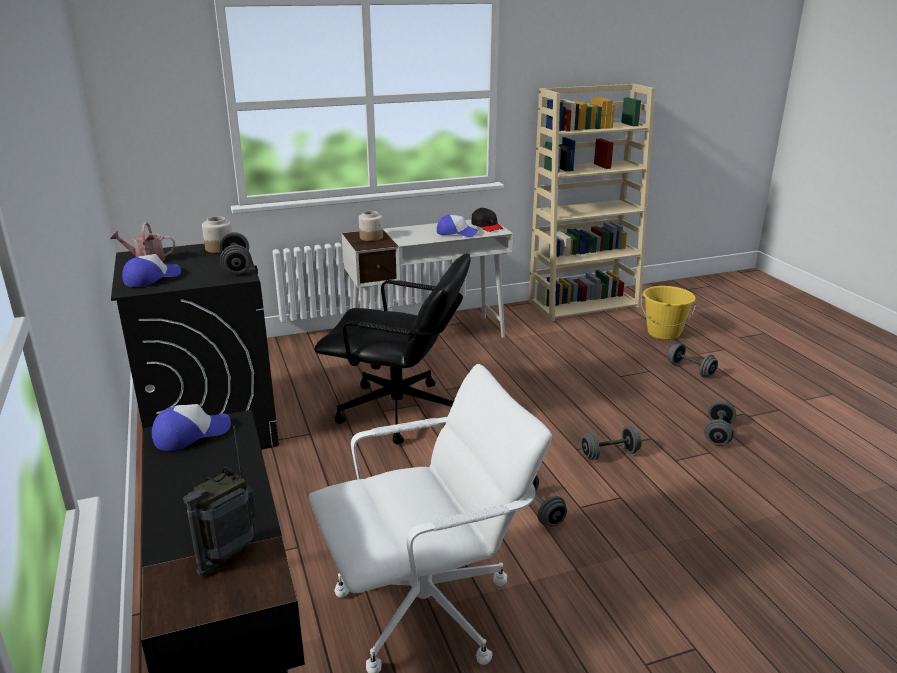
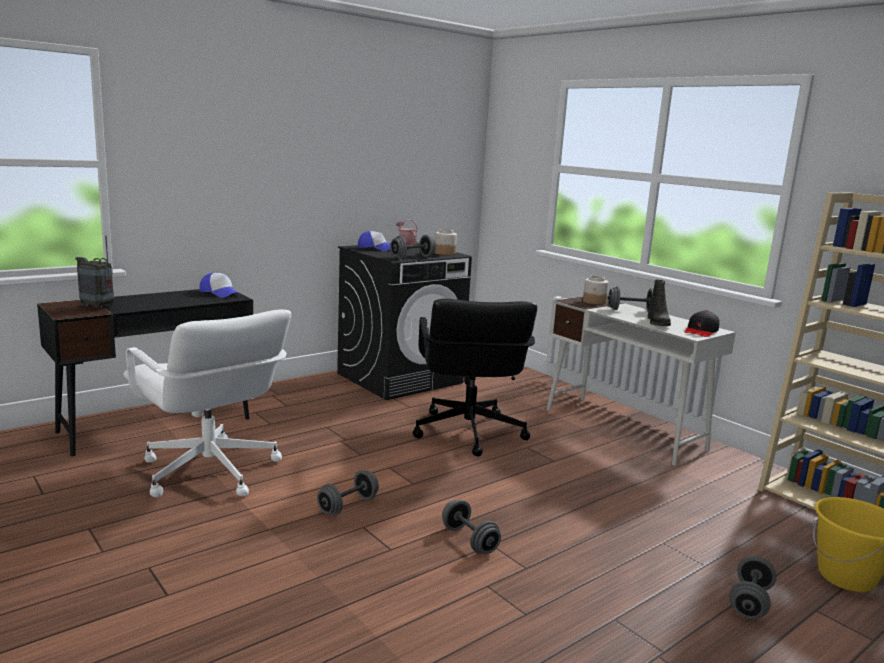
camera: 70 degrees right, 10 degrees down
cap [437,215,478,237] -> black boot [648,280,671,326]
grey dumbbell [704,401,736,445] -> grey dumbbell moved to [607,286,653,312]

